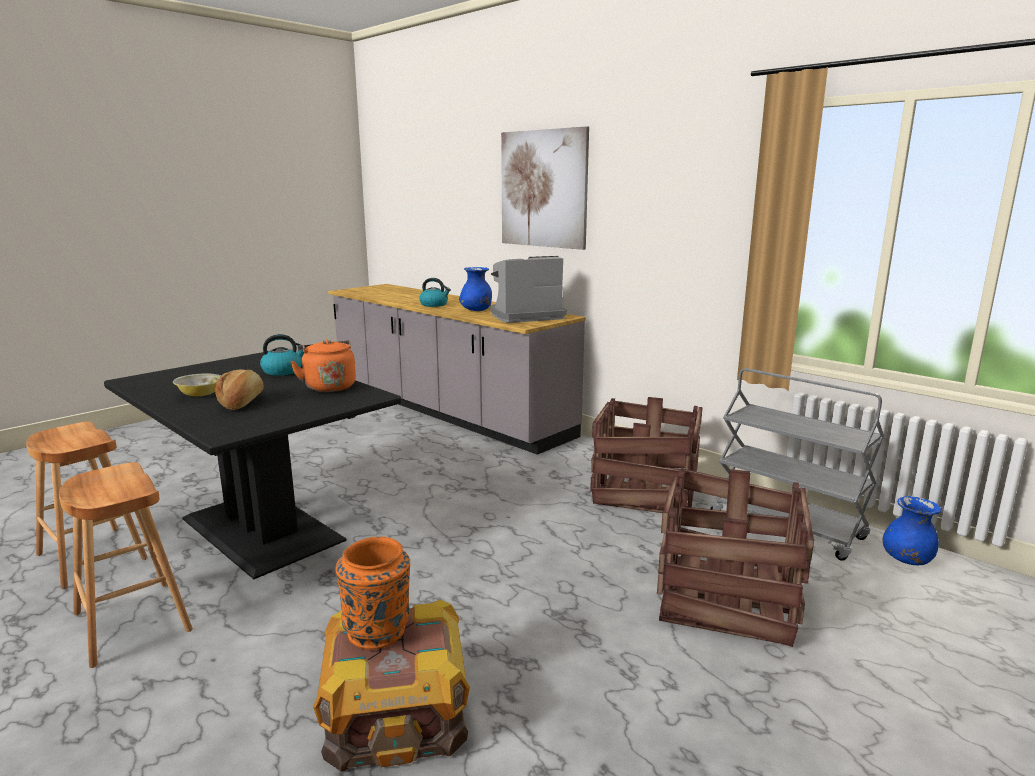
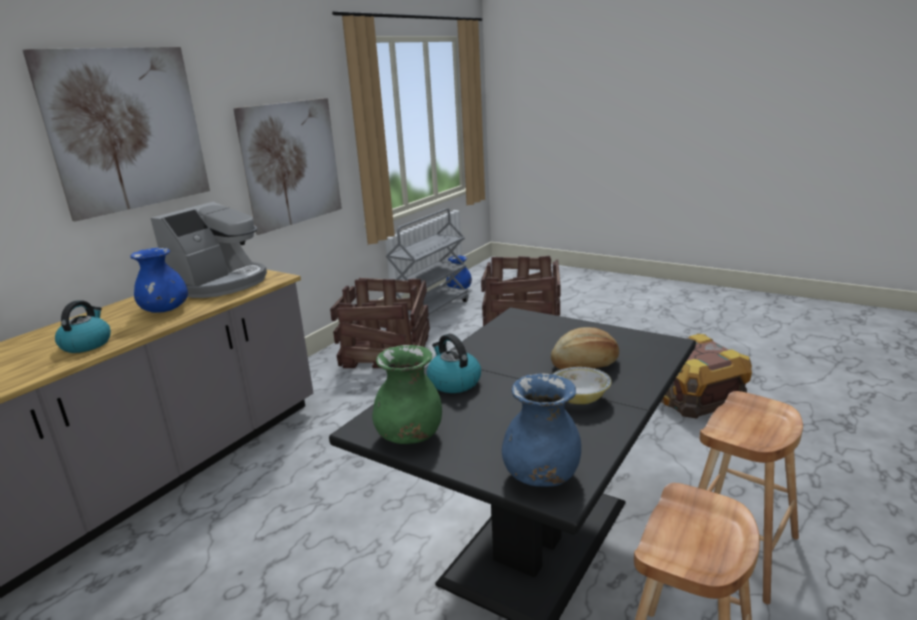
camera: 100 degrees left, 5 degrees up
orange kettle [290,339,356,392] -> none
orange vase [336,537,410,649] -> none
coffee machine [490,256,567,323] -> coffee machine turned 120 degrees counterclockwise [151,202,267,298]
none -> picture [233,98,342,235]
none -> green vase [372,345,442,444]
none -> blue vase [502,374,581,487]

